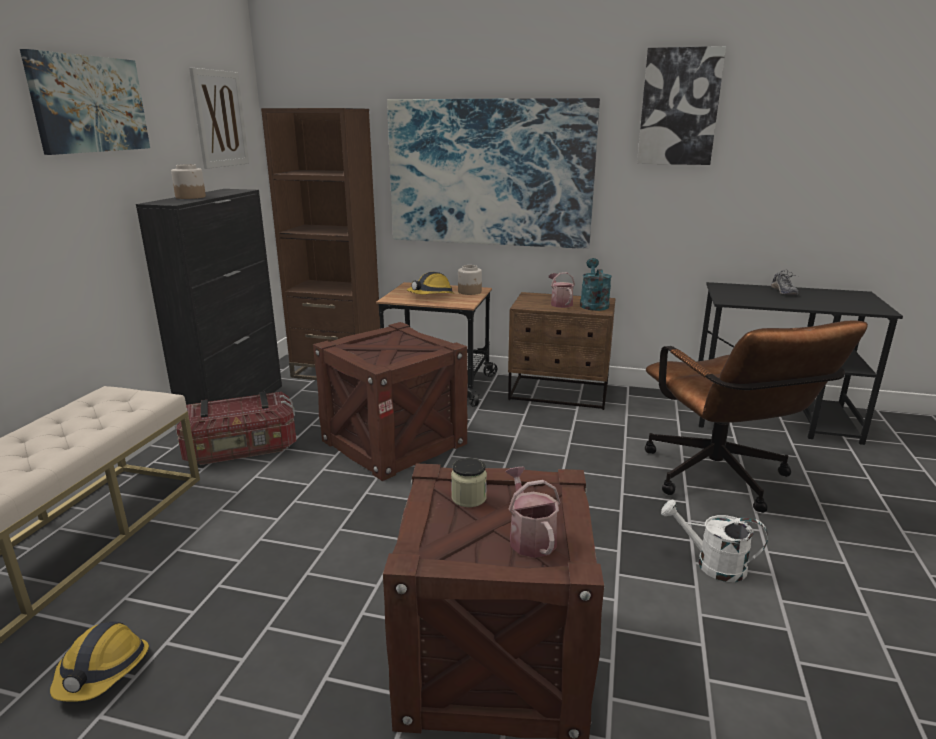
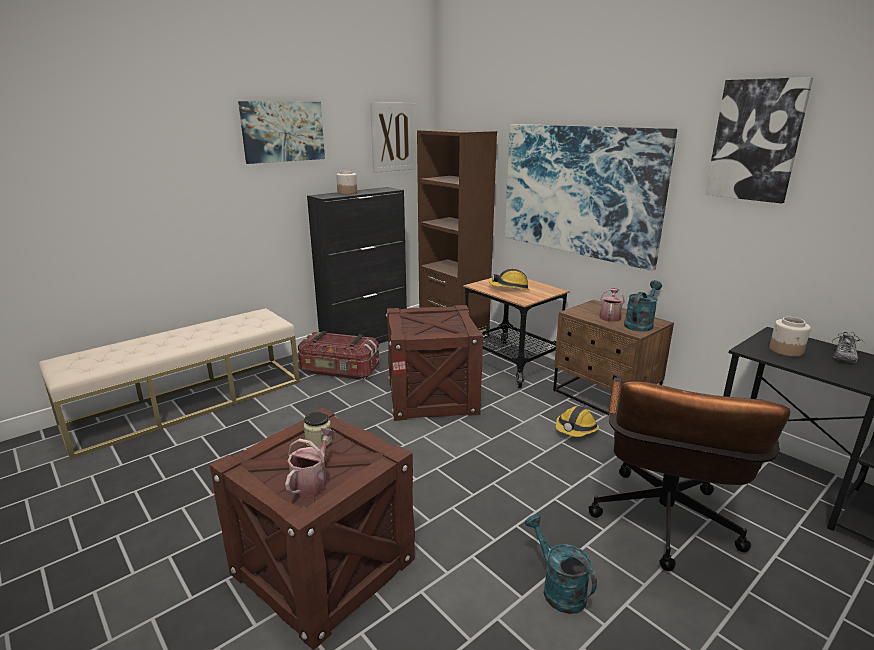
camera: 35 degrees right, 0 degrees up
hard hat [50,621,149,702] -> hard hat moved to [556,406,599,437]
jar [458,265,482,295] -> jar moved to [769,317,811,357]
white watering can [661,500,768,582] -> turquoise watering can [525,514,597,614]

